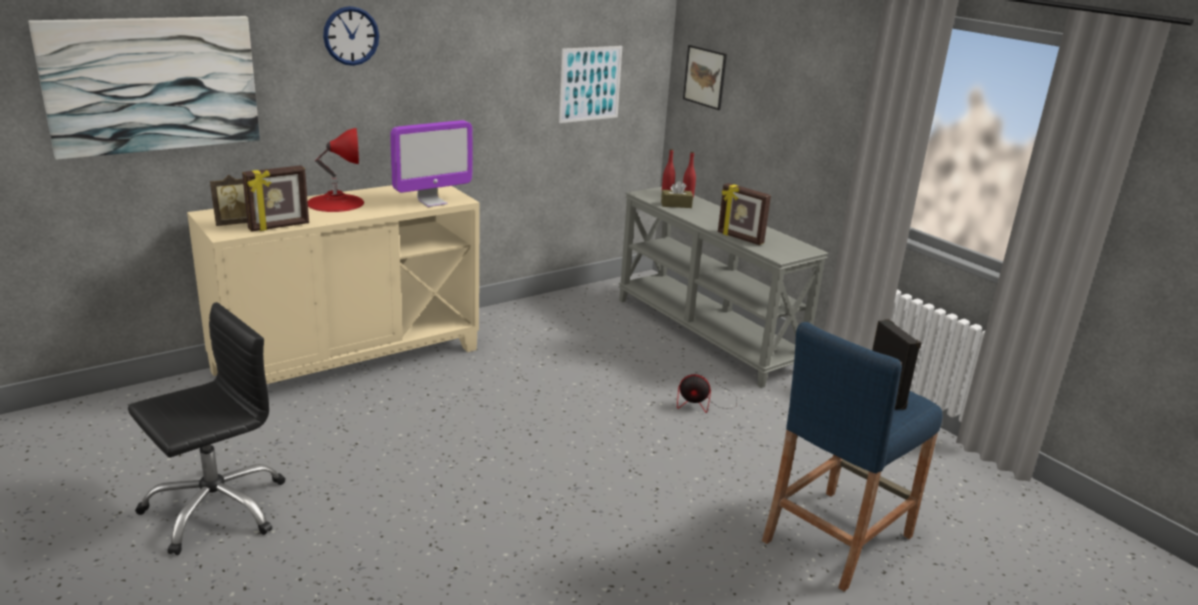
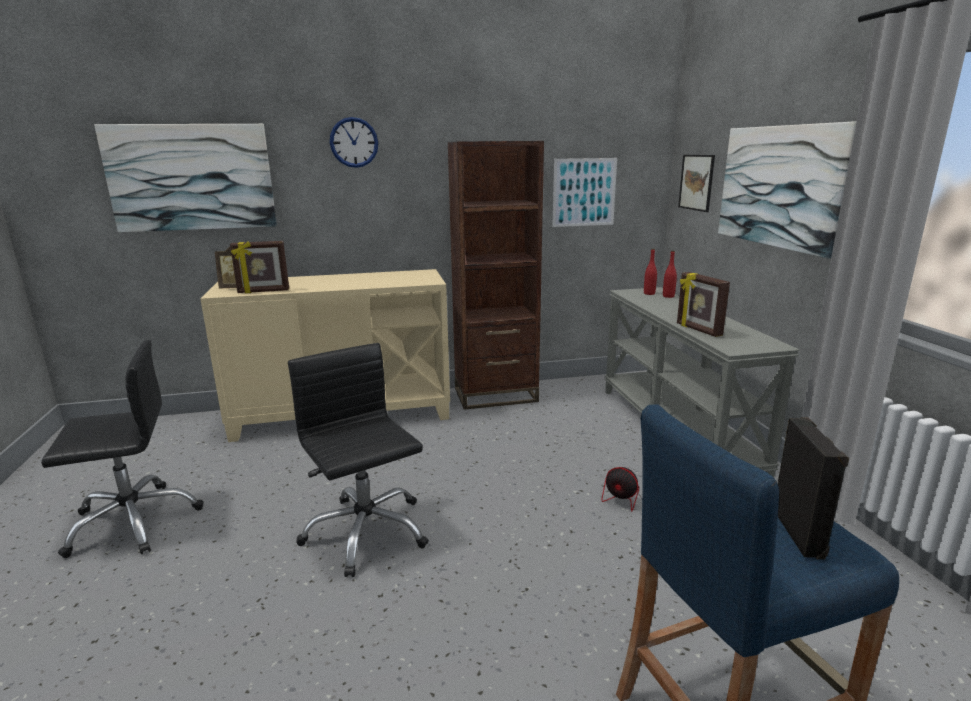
camera: 25 degrees right, 5 degrees down
red table lamp [308,128,364,212] -> none
monitor [390,120,472,207] -> none
brown tissue box [661,181,693,208] -> none
none -> black office chair [288,343,429,577]
none -> brown bookcase [448,141,544,410]
none -> picture [718,121,857,259]

